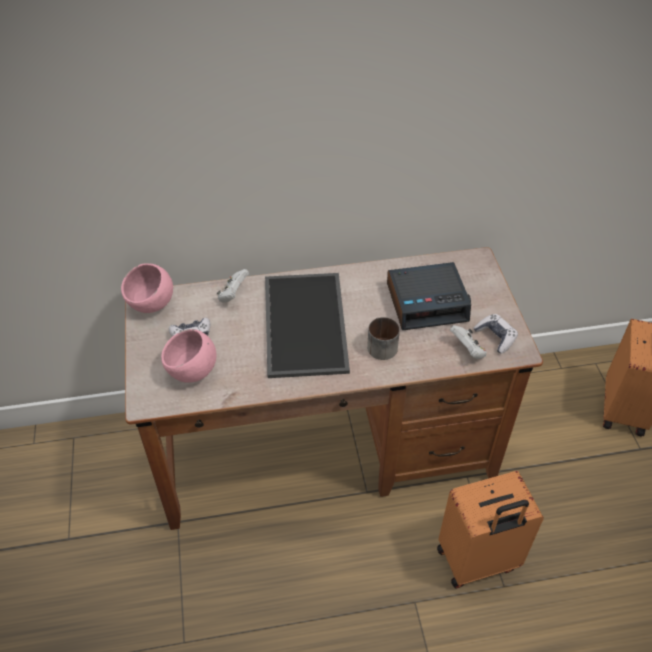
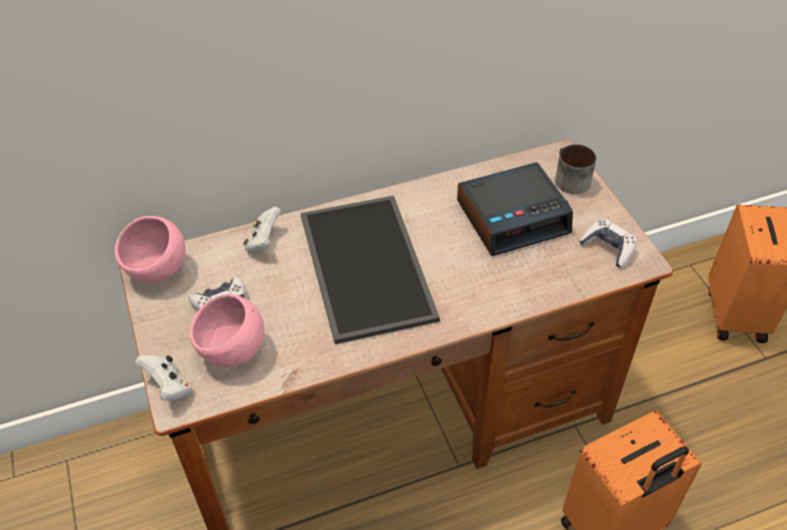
camera: 10 degrees left, 0 degrees up
mug [367,317,400,360] -> mug moved to [555,144,596,194]
white game controller [450,325,487,359] -> white game controller moved to [135,355,192,400]

